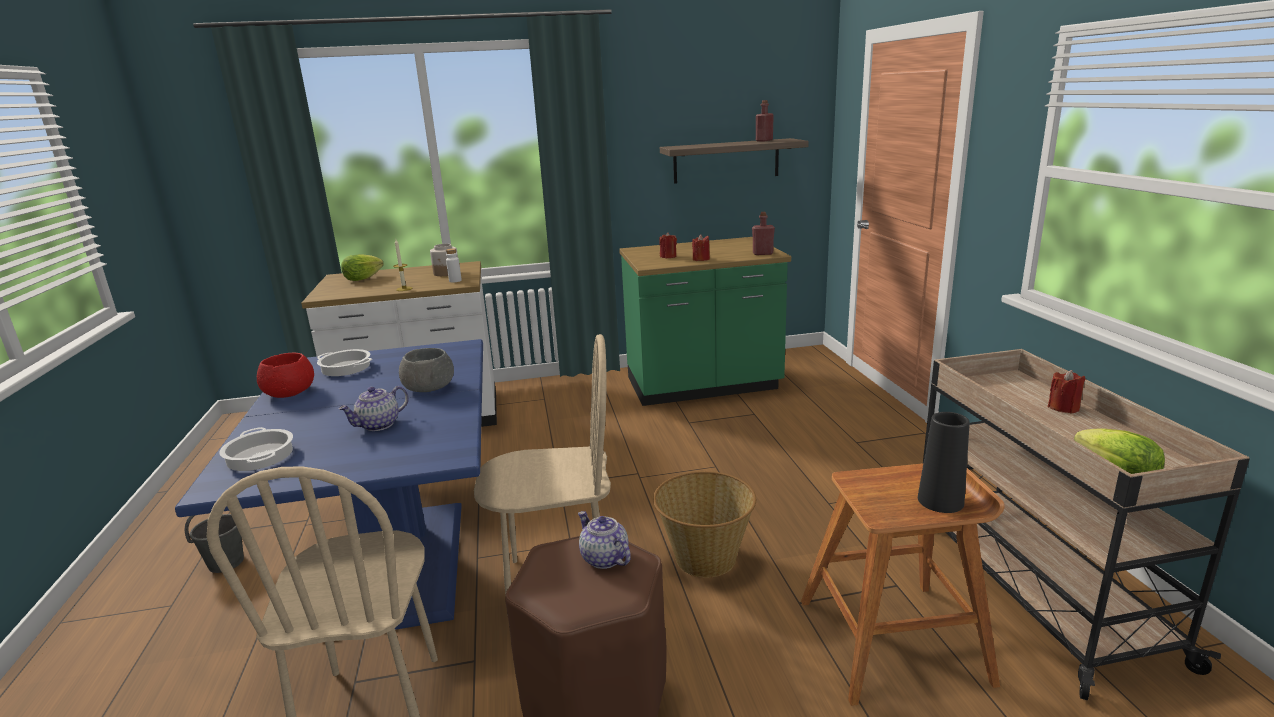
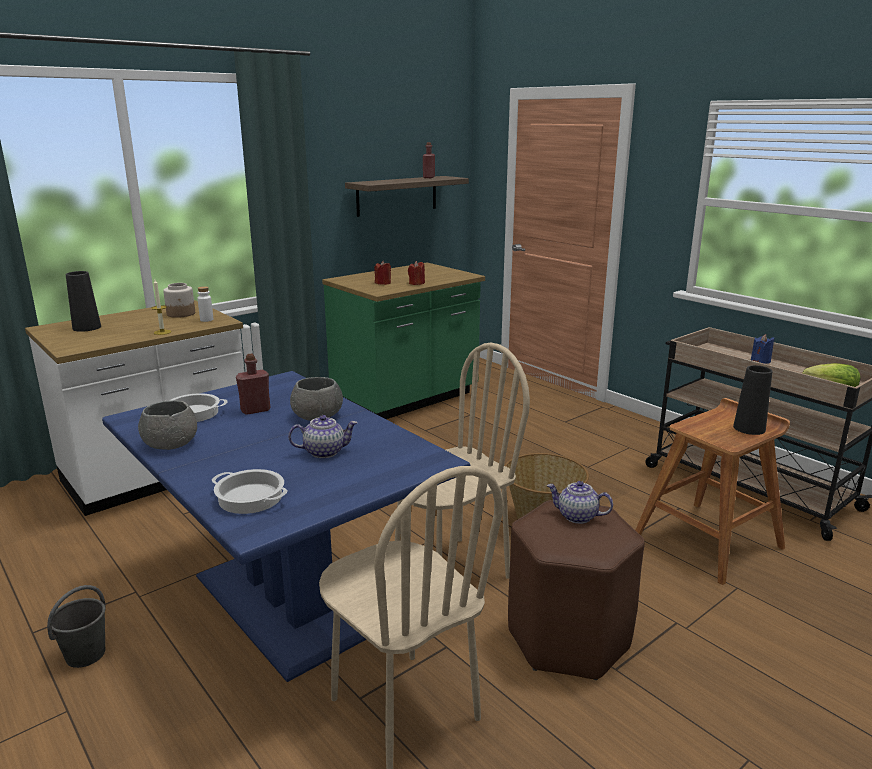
camera: 30 degrees left, 0 degrees up
red bowl [257,353,314,398] -> grey bowl [138,400,197,450]
teapot [338,386,409,431] -> teapot turned 120 degrees counterclockwise [288,415,358,458]
lettuce [341,254,384,281] -> black vase [66,271,101,332]
red bottle [752,212,775,255] -> red bottle moved to [236,354,271,415]
red candle [1048,370,1086,414] -> blue candle [751,334,775,364]

